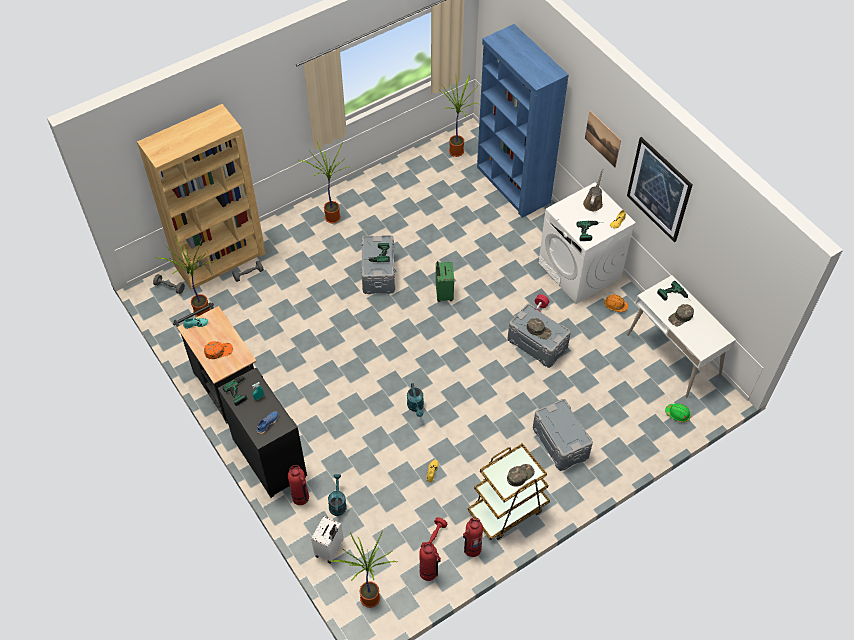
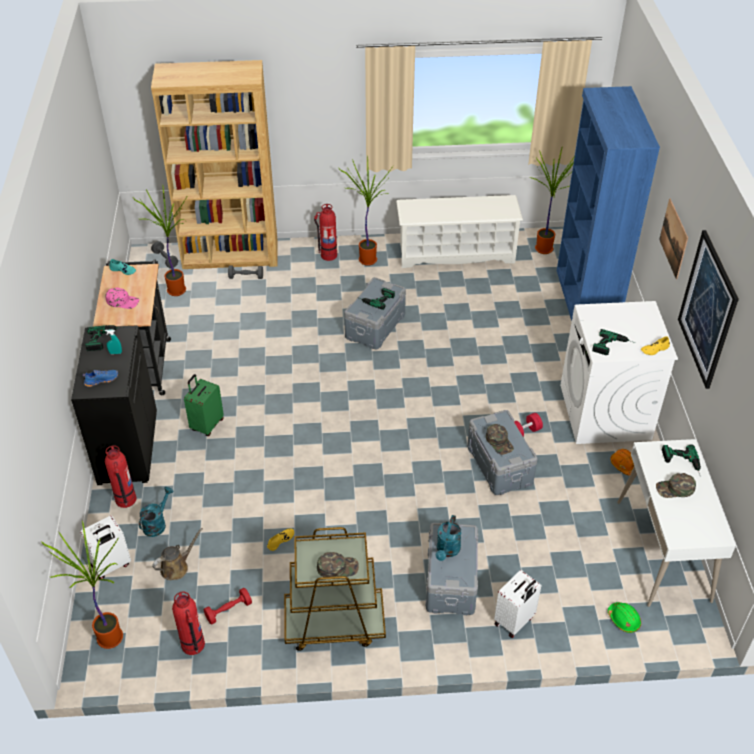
camera: 30 degrees right, 10 degrees down
orange cap [204,341,233,359] -> pink cap [105,287,139,309]
turquoise watering can [407,383,424,417] -> turquoise watering can moved to [436,515,462,561]
green suitcase [436,261,454,302] -> green suitcase moved to [184,374,224,436]
fire extinguisher [463,517,483,557] -> fire extinguisher moved to [314,204,337,261]
brown watering can [583,168,604,211] -> brown watering can moved to [152,528,203,580]
none -> white shoe rack [396,195,523,268]
none -> white suitcase [494,570,542,638]

